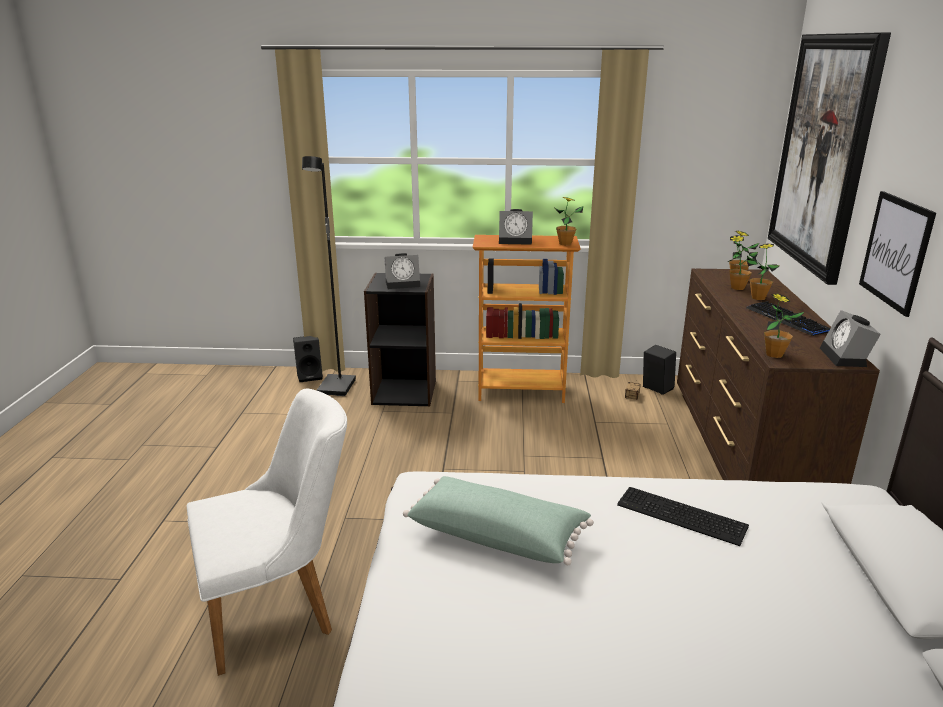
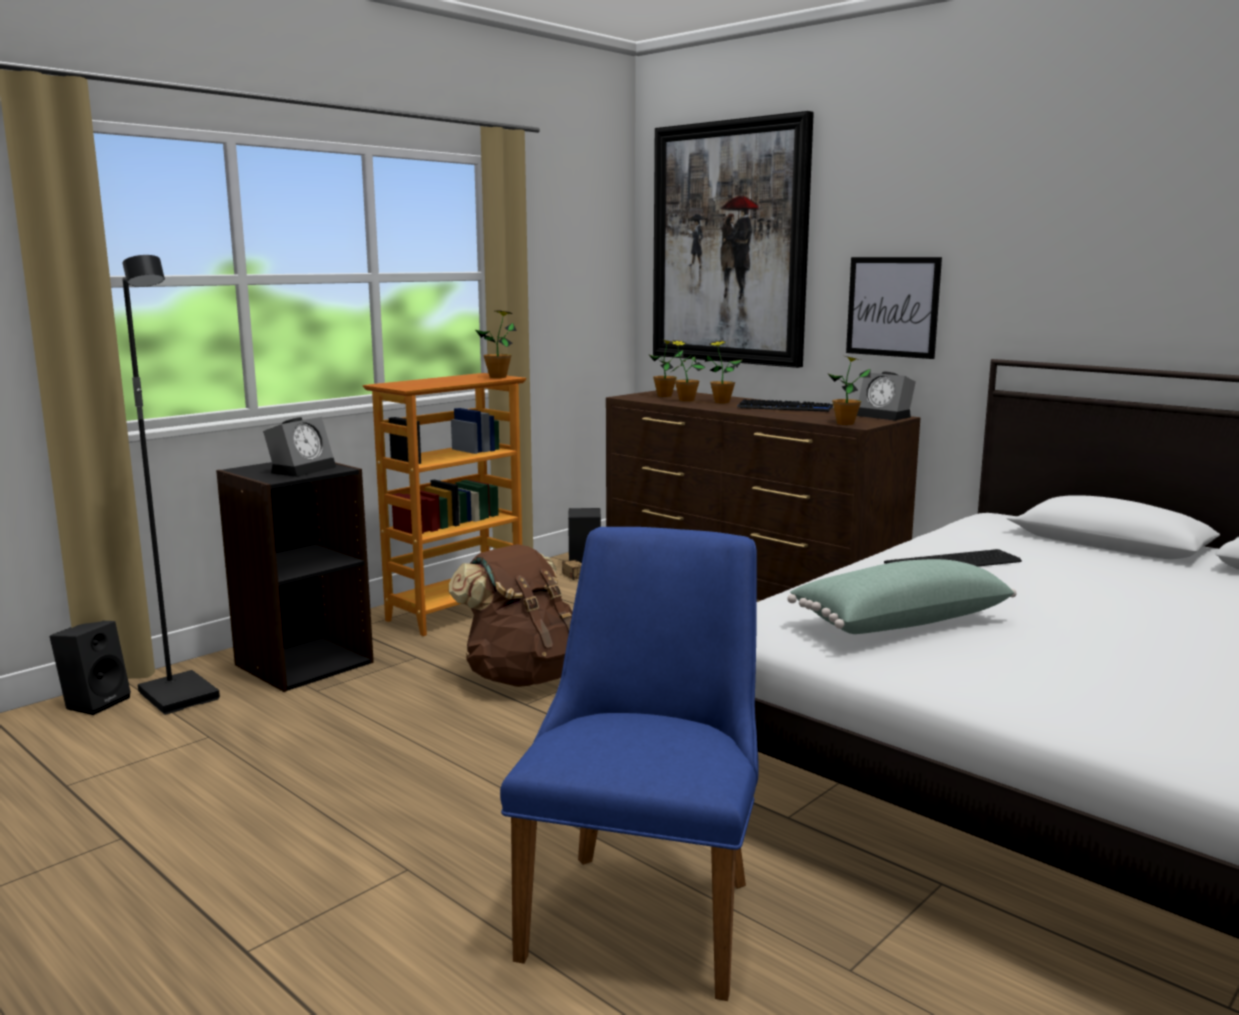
camera: 50 degrees left, 10 degrees down
white chair [187,389,347,676] -> blue chair [500,527,759,1001]
alarm clock [499,209,533,245] -> none
none -> brown backpack [449,544,572,687]

